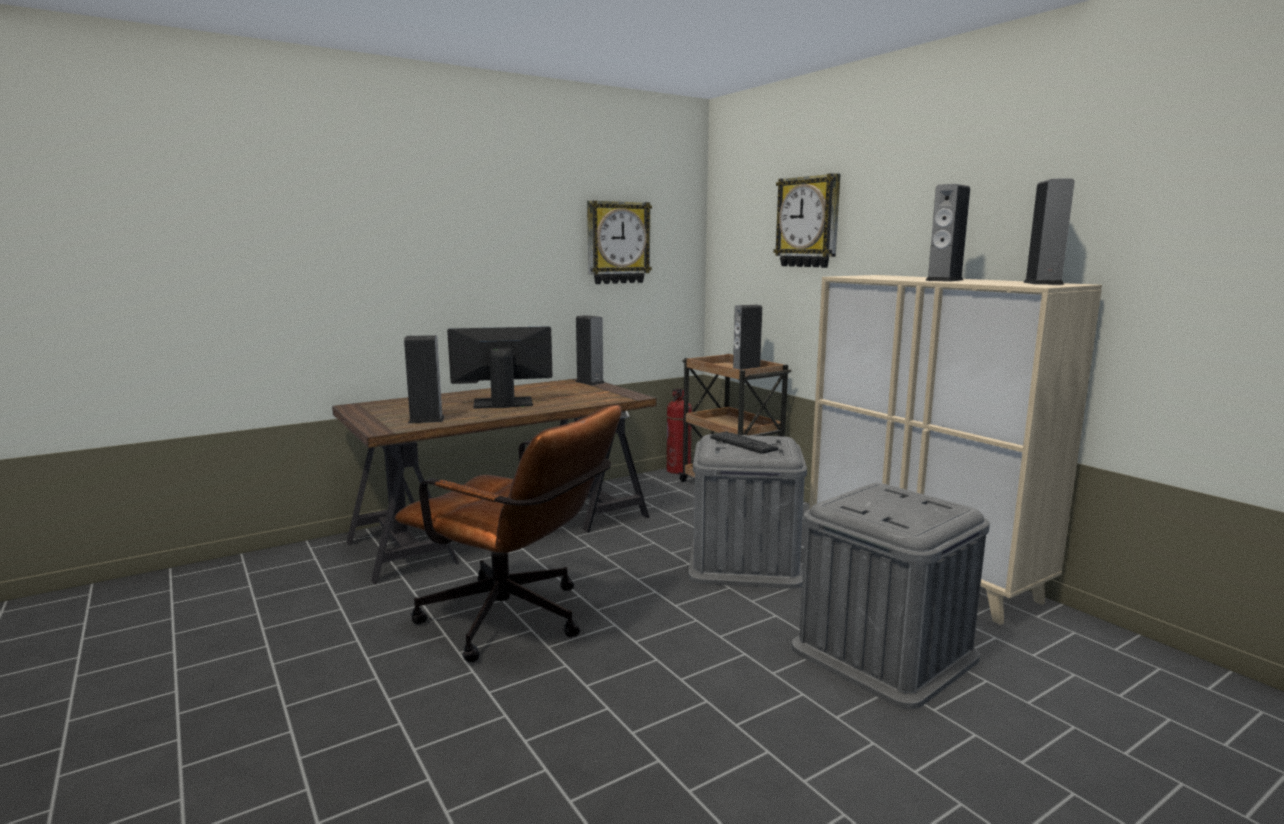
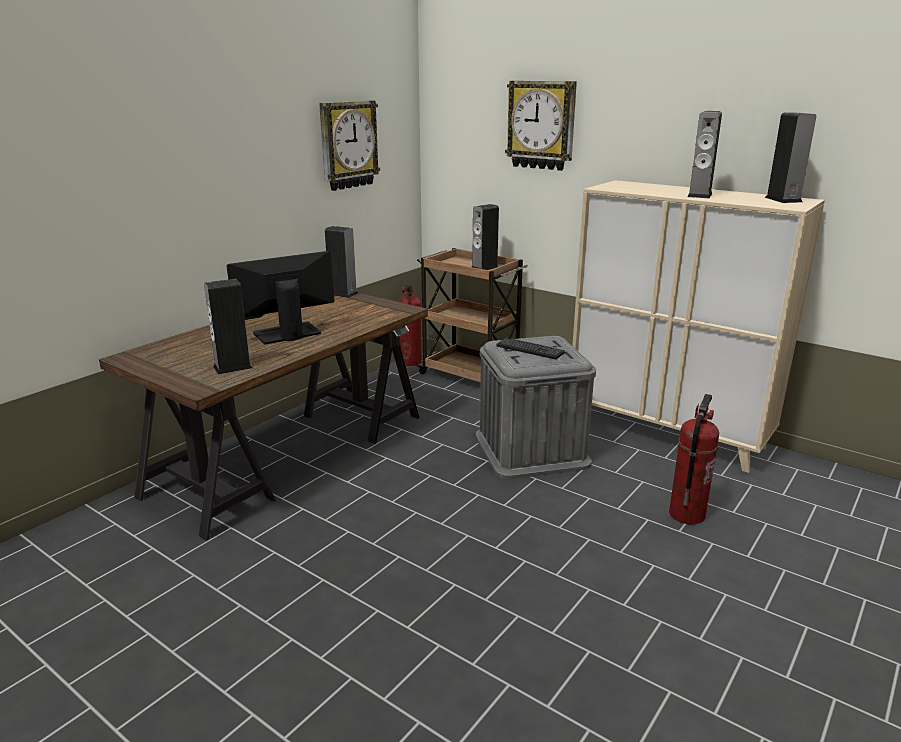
camera: 20 degrees left, 10 degrees up
brown office chair [395,405,621,662] -> none
grey storage box [792,483,990,709] -> fire extinguisher [669,394,719,525]

